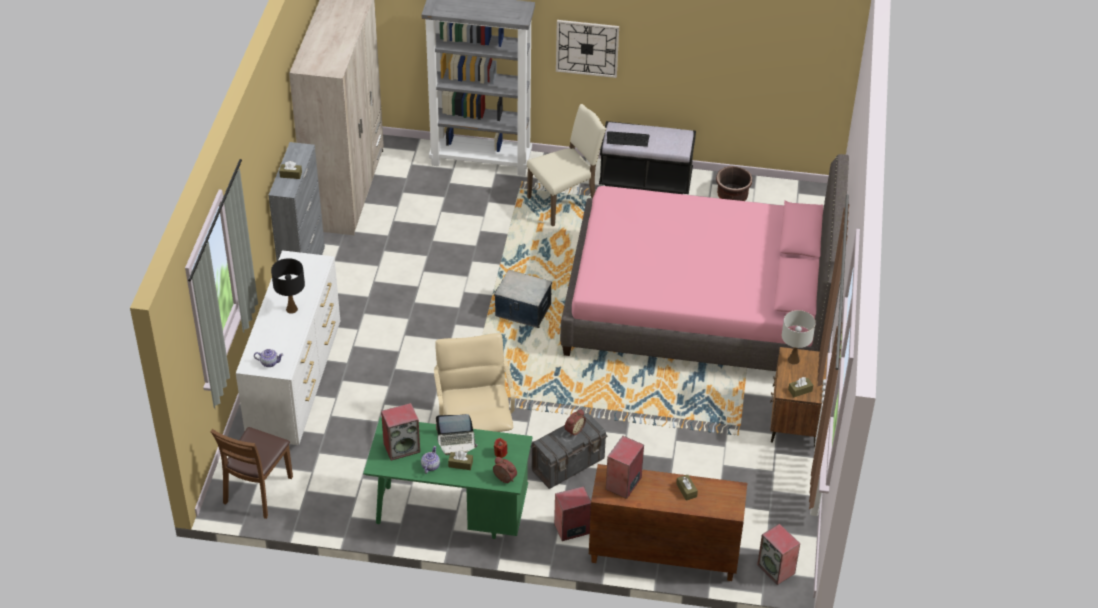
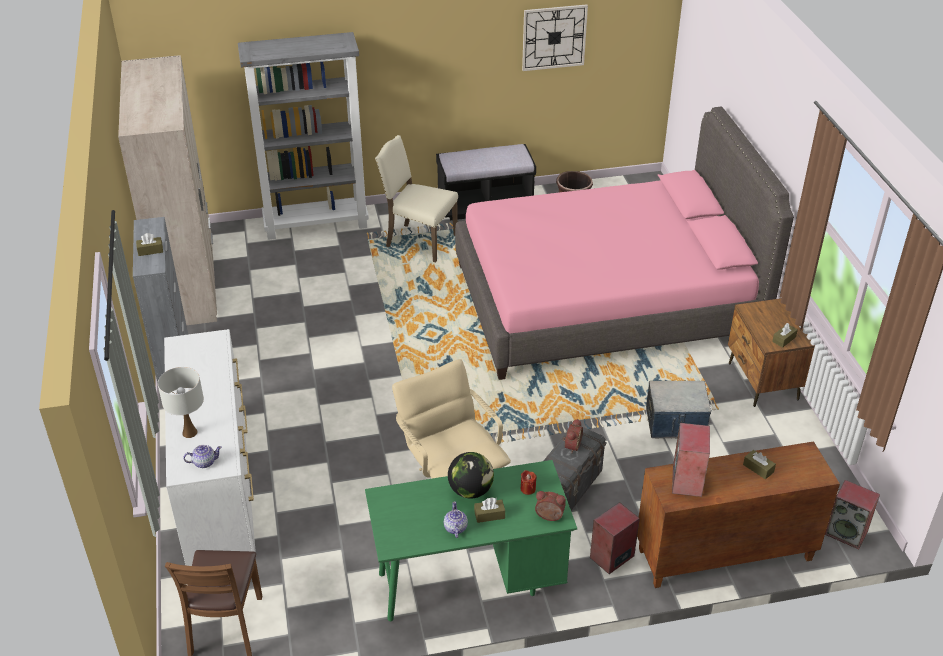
camera: 20 degrees left, 5 degrees down
black table lamp [271,258,305,314] -> none
speaker [381,403,420,461] -> none
laptop [436,414,478,455] -> globe [448,452,494,499]
storage box [494,270,552,328] -> storage box moved to [646,381,711,438]
beige chair [527,104,606,226] -> beige chair turned 105 degrees counterclockwise [375,135,458,263]
wall clock [556,20,619,78] -> wall clock moved to [522,4,588,71]
keyboard [607,131,650,147] -> none
white table lamp [782,310,816,365] -> white table lamp moved to [158,367,204,438]

